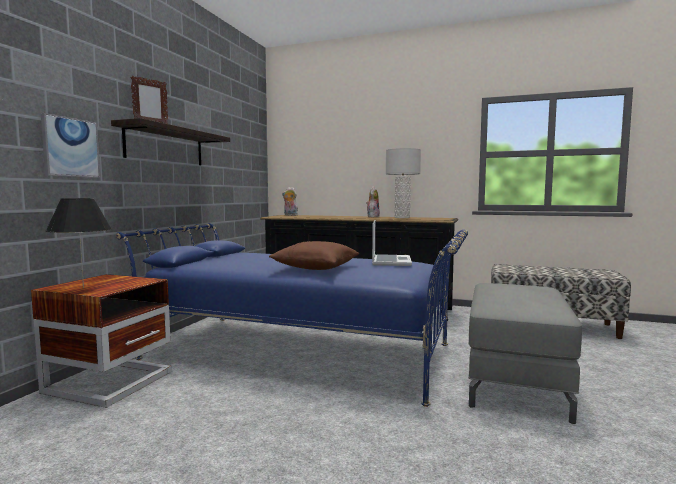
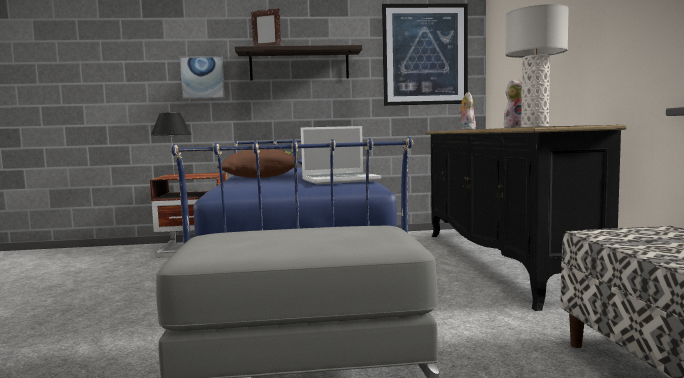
camera: 65 degrees right, 0 degrees up
none -> picture [382,3,468,106]

